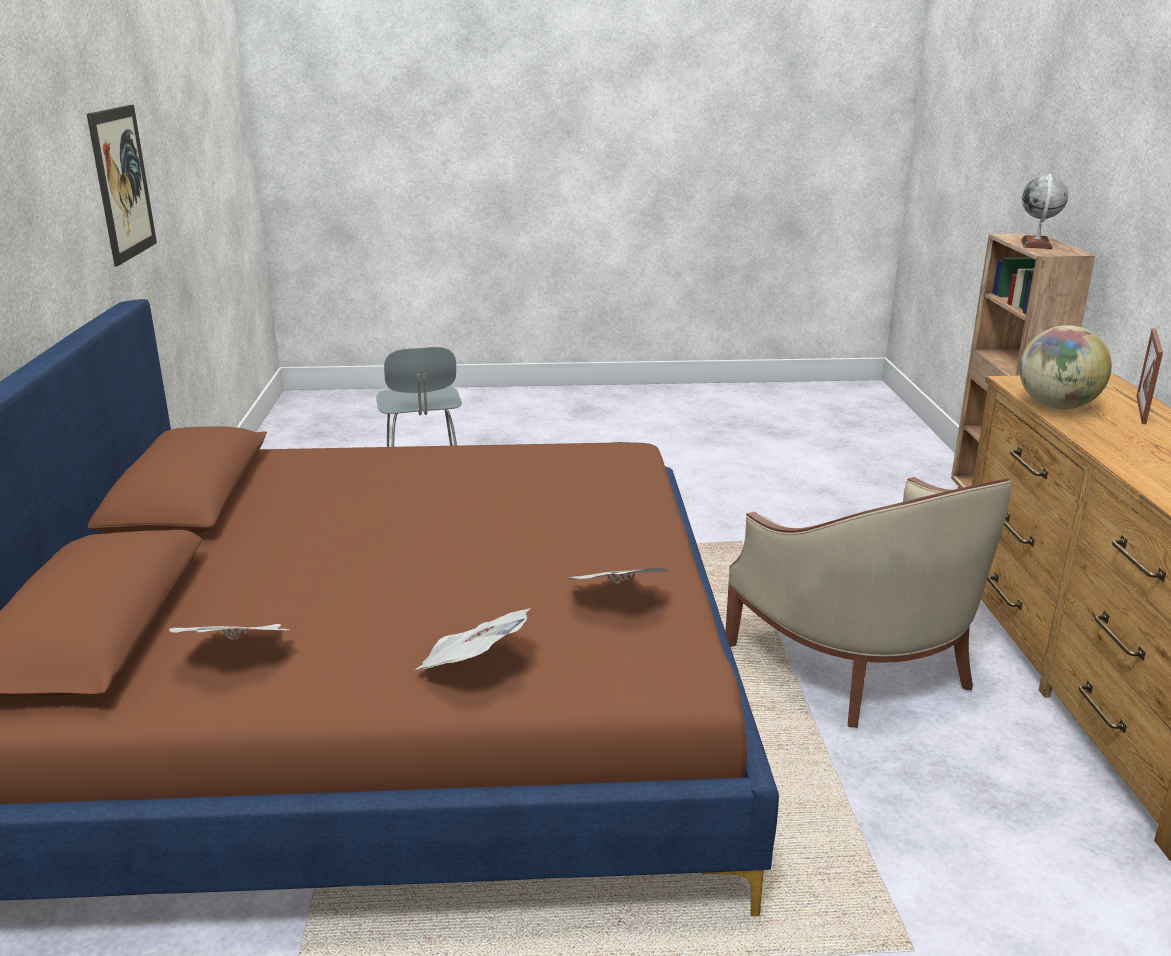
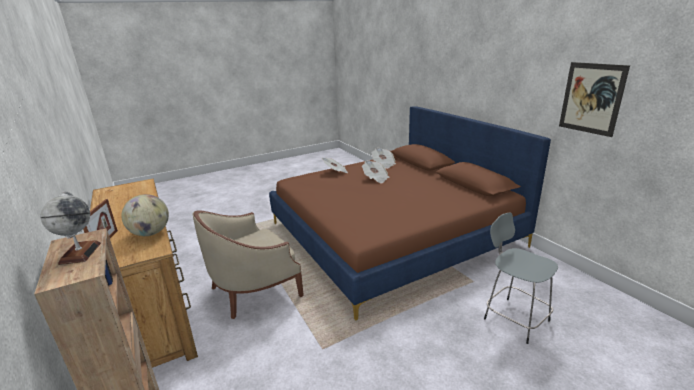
camera: 155 degrees right, 0 degrees up
newspaper [568,568,669,585] -> newspaper moved to [362,160,389,184]
beige armchair [726,477,1011,728] -> beige armchair turned 75 degrees counterclockwise [193,210,304,319]

